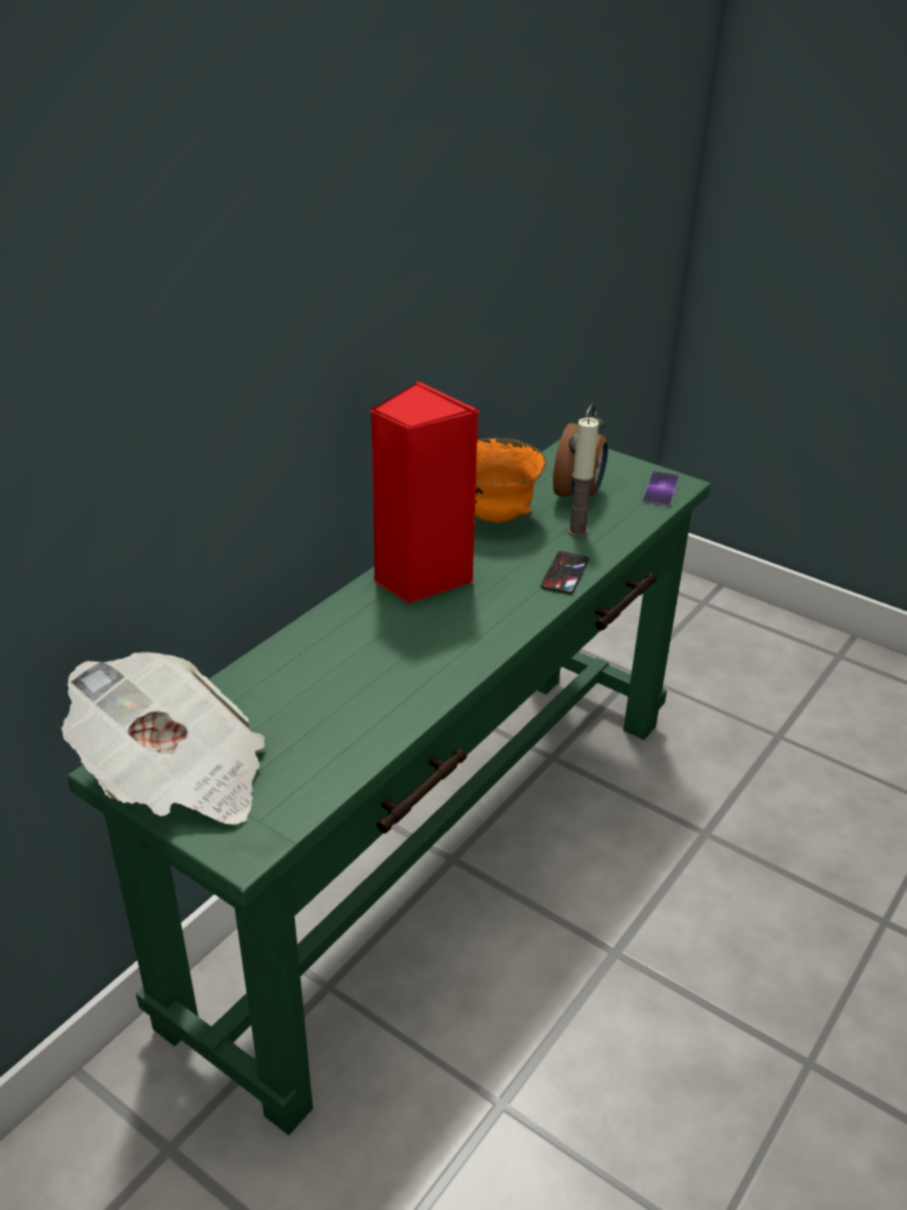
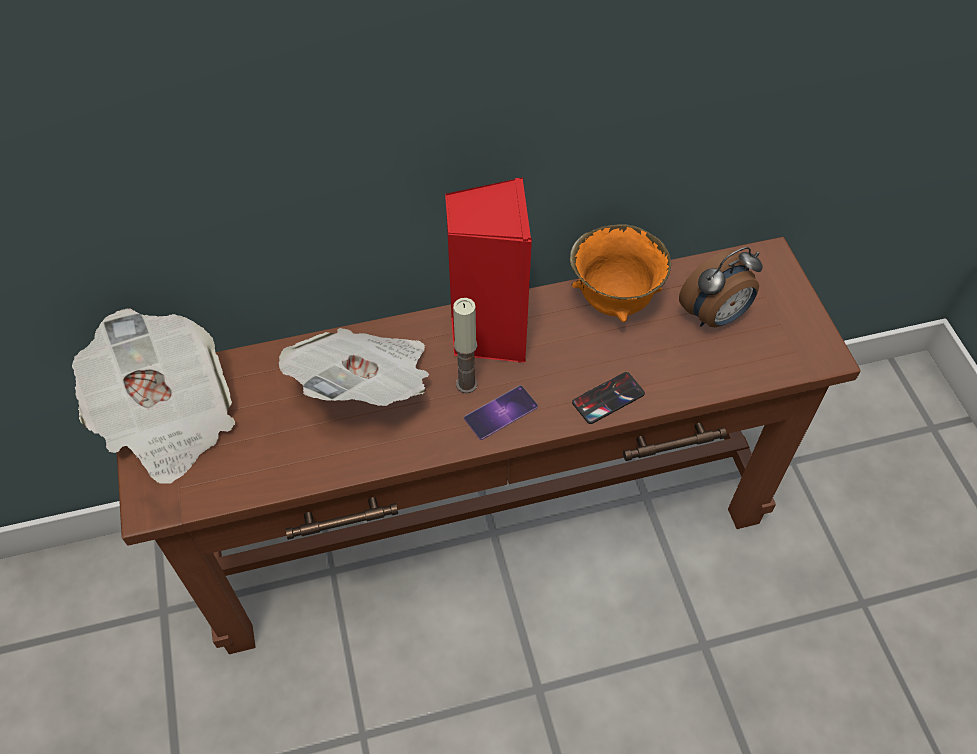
camera: 40 degrees right, 20 degrees up
green console table [67,440,711,1135] -> brown console table [117,237,861,654]
candle [567,418,599,537] -> candle moved to [453,298,478,393]
phone [642,471,679,506] -> phone moved to [464,385,538,440]
none -> newspaper [279,328,429,406]

